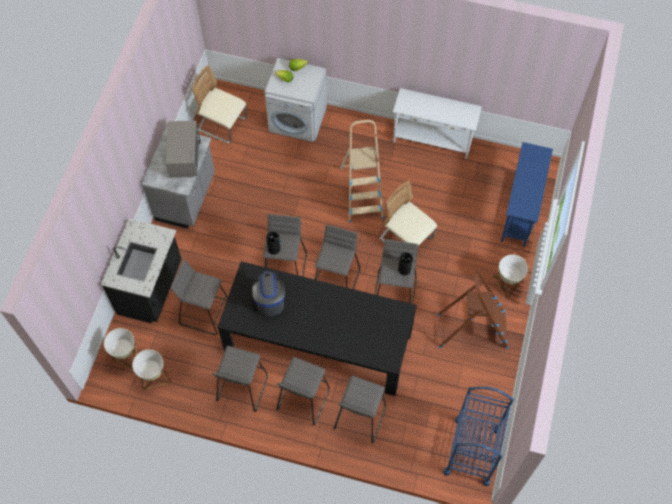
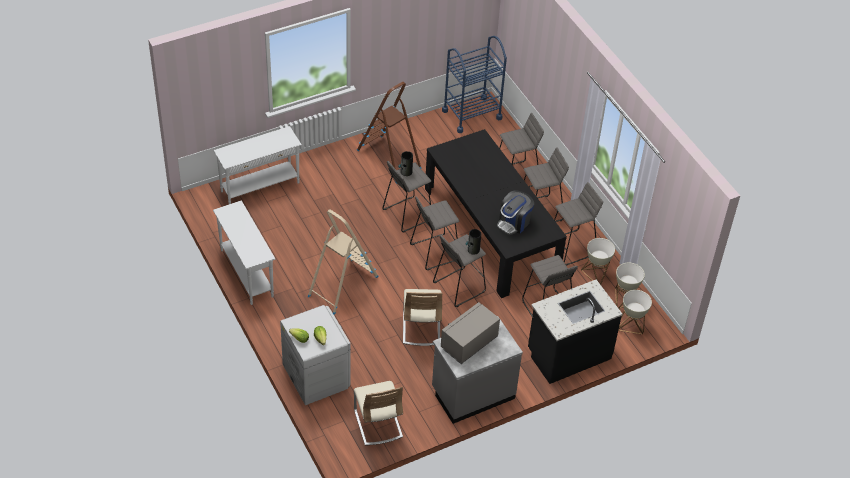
camera: 135 degrees left, 15 degrees down
beige chair [380,180,437,246] -> beige chair moved to [403,289,442,346]
planter [493,254,528,298] -> planter moved to [581,238,615,285]
blue console table [501,142,553,247] -> white console table [213,126,302,204]

